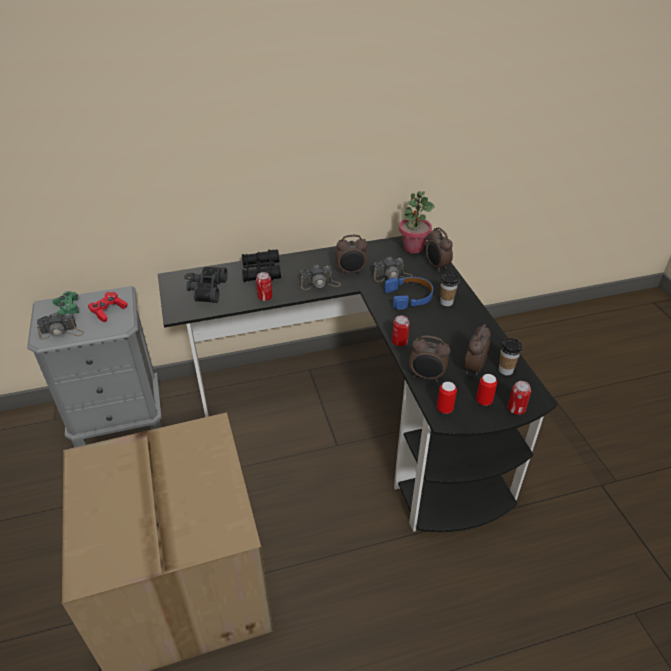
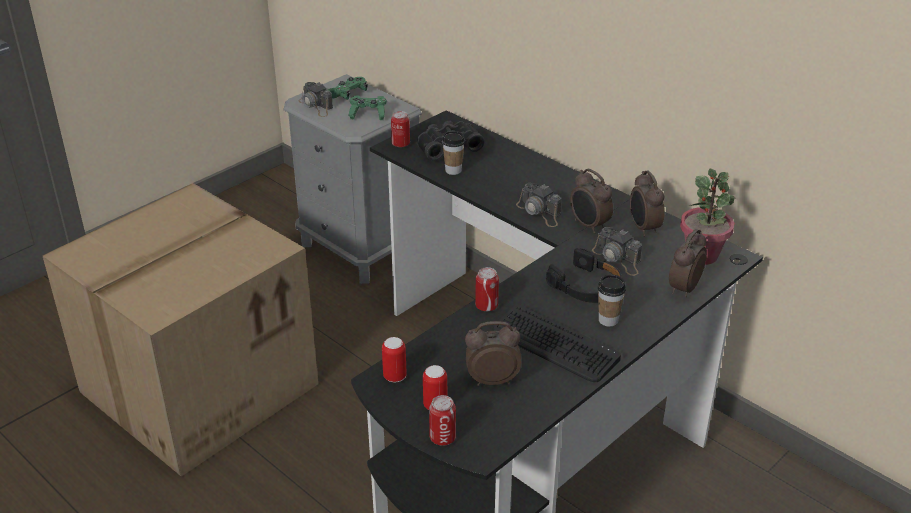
camera: 60 degrees right, 5 degrees down
red game controller [88,292,128,322] -> green game controller [348,96,387,120]
black binoculars [242,249,281,282] -> none
can [256,272,272,301] -> can moved to [391,111,410,148]
blue headphones [384,277,433,310] -> black headphones [546,248,622,303]
alarm clock [409,336,450,382] -> alarm clock moved to [630,171,665,237]
cup [499,338,522,375] -> cup moved to [442,131,465,175]
none -> keyboard [492,305,621,382]

